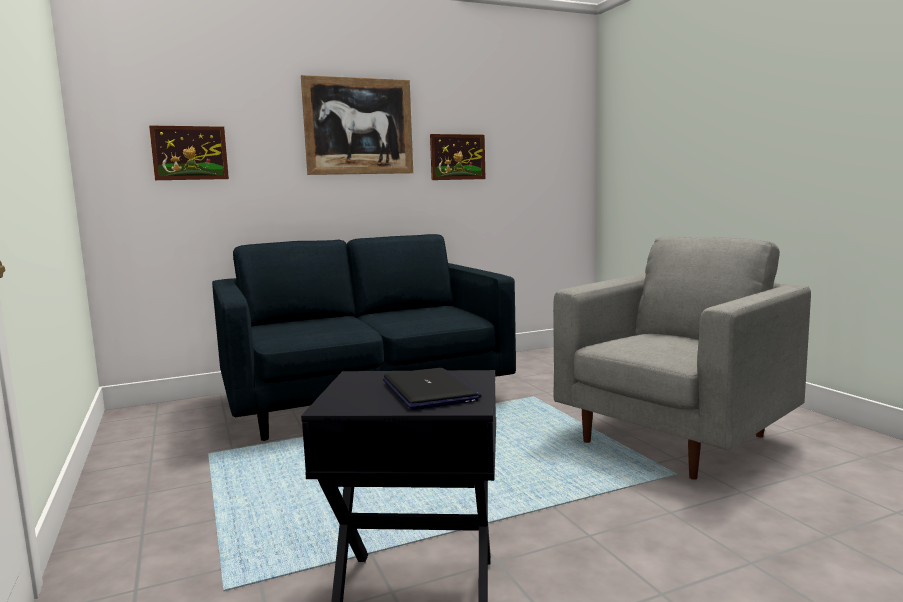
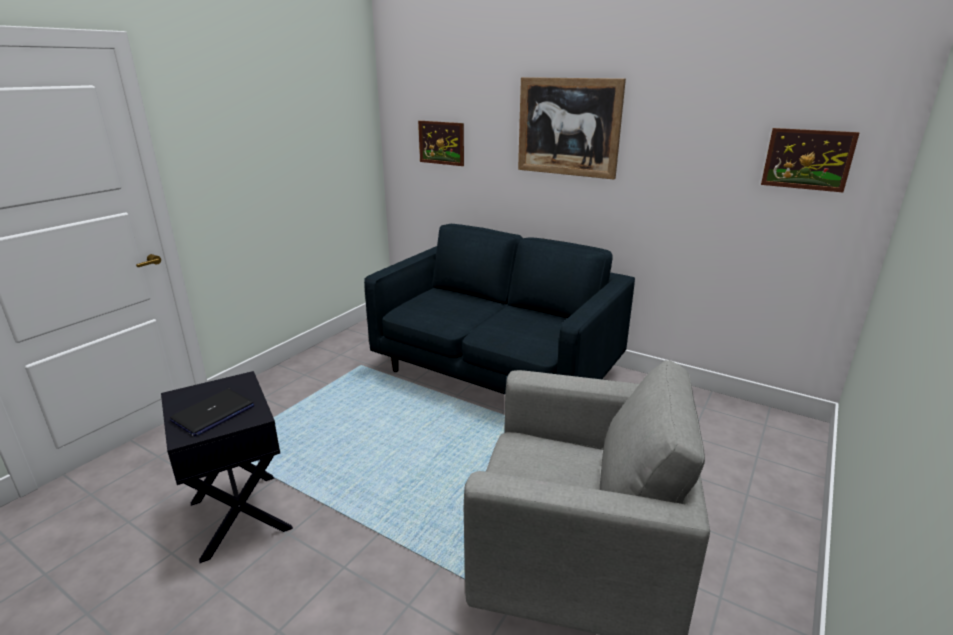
camera: 55 degrees right, 15 degrees up
picture [430,134,485,180] -> picture moved to [761,128,860,192]

